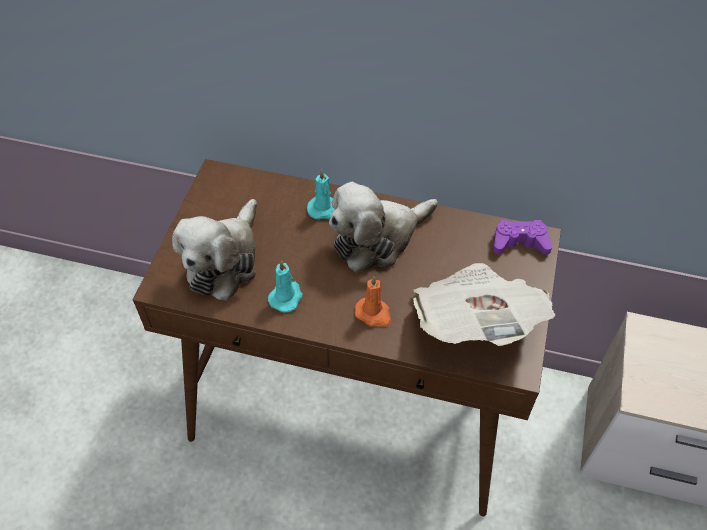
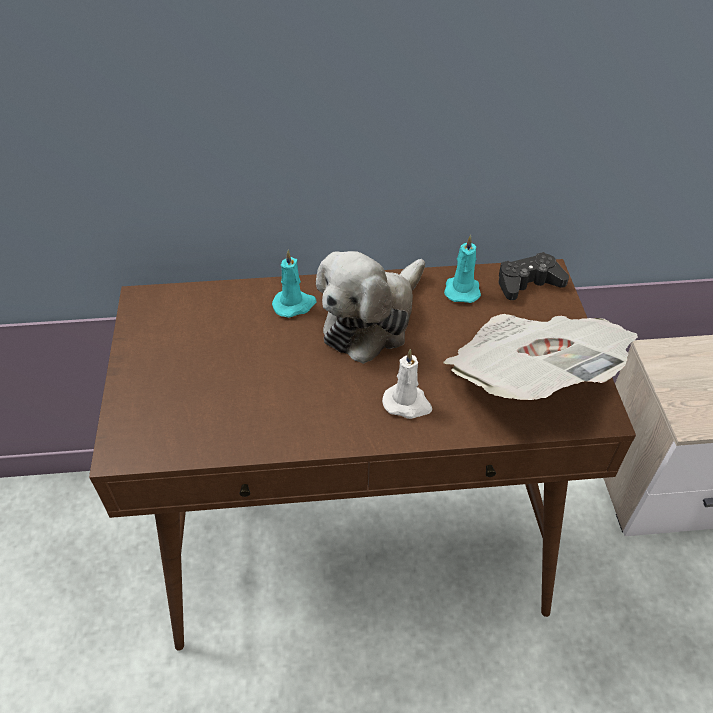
camera: 20 degrees left, 5 degrees down
plush toy [172,199,257,301] -> none
turquoise candle [268,260,303,312] -> turquoise candle moved to [444,235,481,303]
orange candle [355,276,391,327] -> white candle [382,349,432,419]
purple game controller [493,220,552,255] -> black game controller [499,252,569,300]

